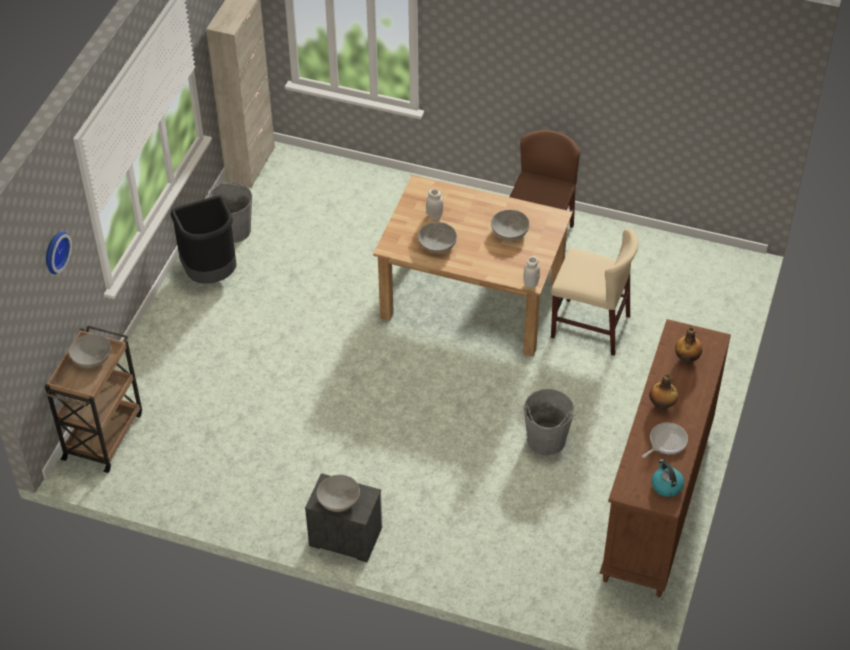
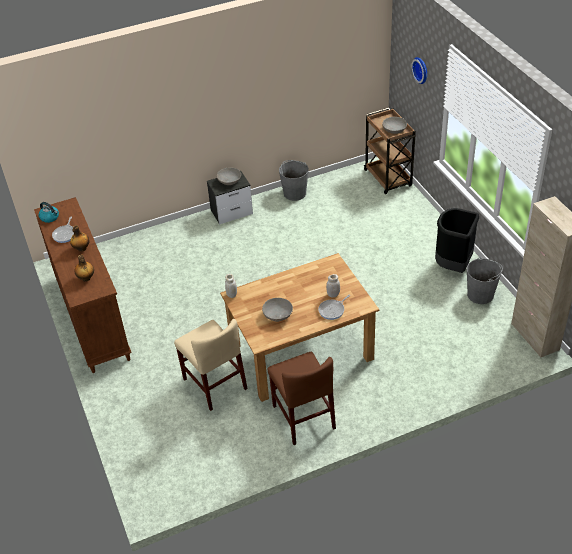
camera: 140 degrees right, 5 degrees down
grey bowl [418,222,457,253] -> none
grey bucket [523,389,574,455] -> grey bucket moved to [279,160,309,201]
beige chair [551,229,638,355] -> beige chair turned 105 degrees counterclockwise [174,319,247,411]
none -> frying pan [318,295,350,320]

